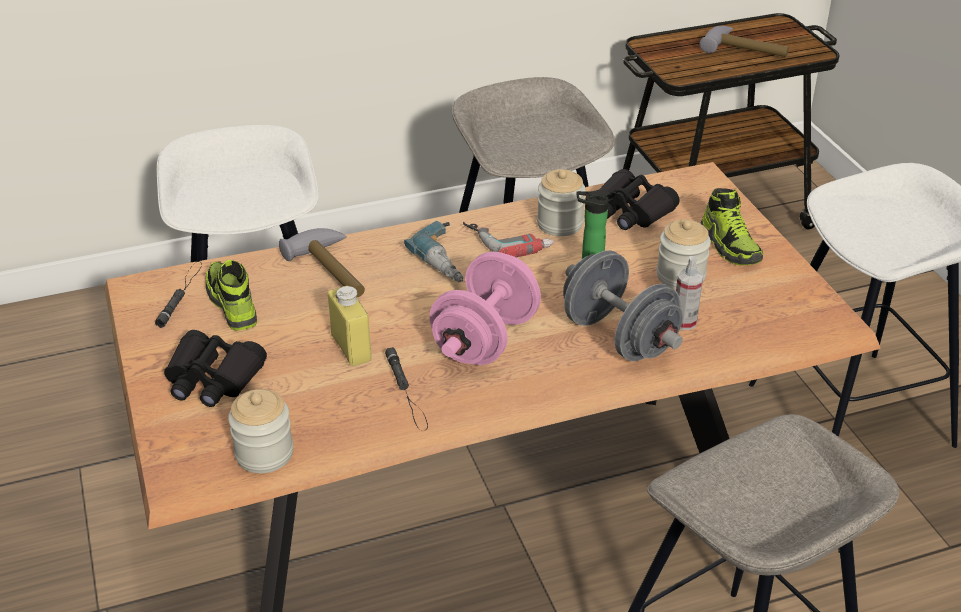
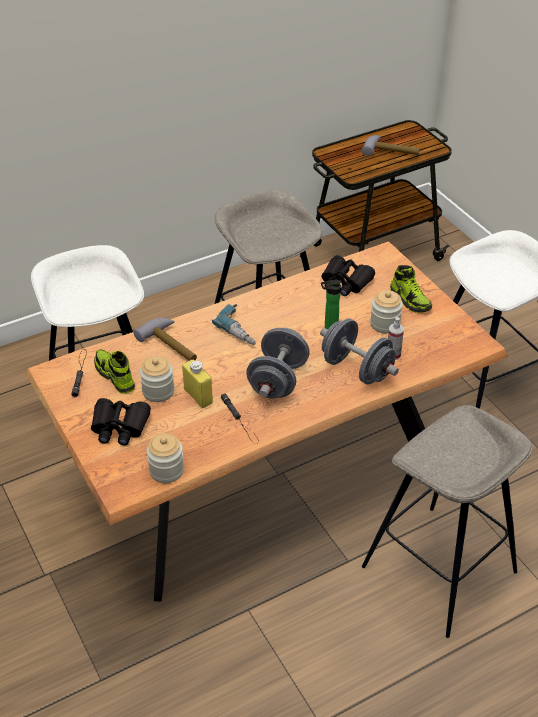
camera: 10 degrees left, 5 degrees up
pink dumbbell [430,252,541,365] -> grey dumbbell [246,328,310,399]
power drill [463,222,554,258] -> none
jar [537,169,586,236] -> jar moved to [140,356,175,402]

